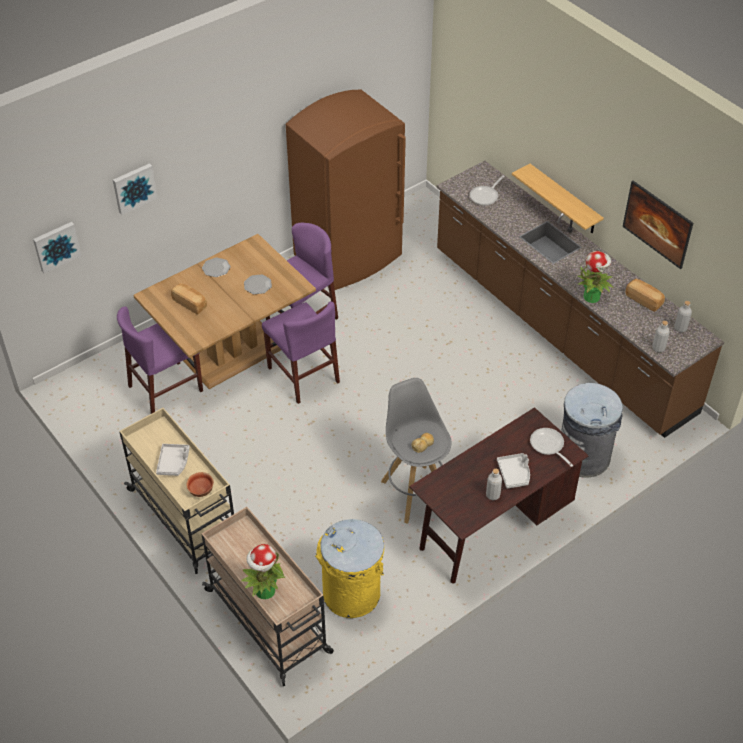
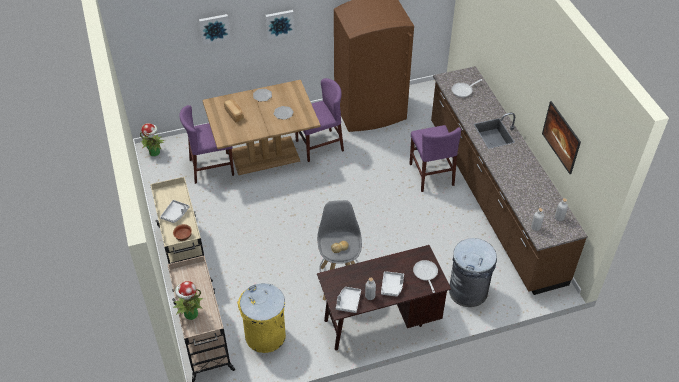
camera: 20 degrees right, 0 degrees up
picture [33,222,81,273] -> picture moved to [265,10,295,40]
purple chair [262,301,340,404] -> purple chair moved to [410,125,461,192]
shelf [512,164,604,233] -> none
potted plant [577,251,613,303] -> potted plant moved to [140,123,165,156]
bread [625,279,665,312] -> none
none -> grey tray [336,287,361,313]

